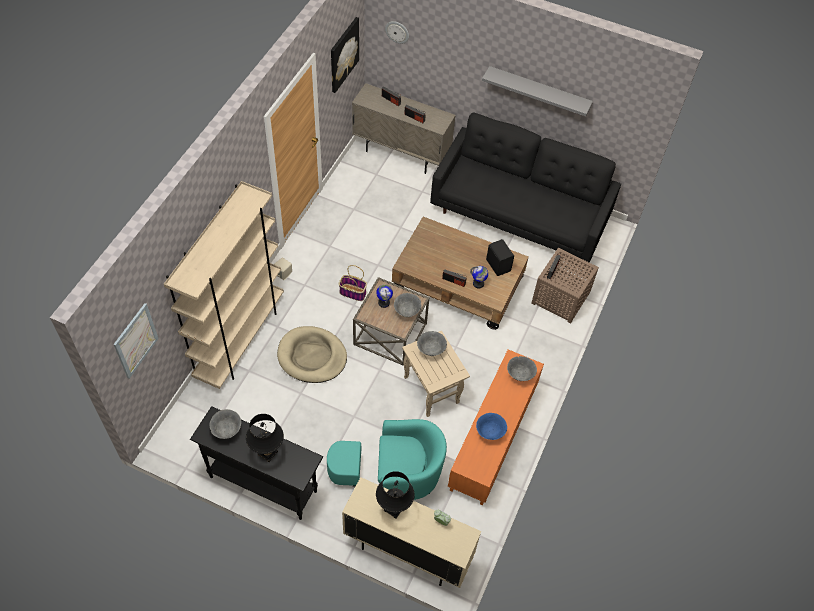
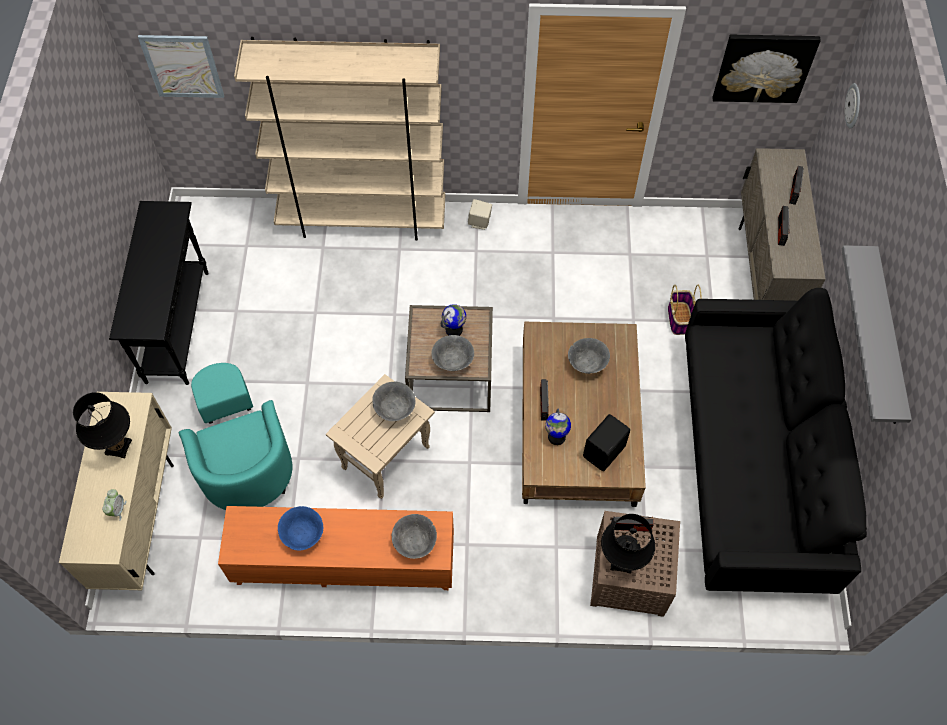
camera: 70 degrees right, 5 degrees up
grey bowl [209,409,241,439] -> grey bowl moved to [568,338,610,374]
black table lamp [246,414,284,462] -> black table lamp moved to [601,514,655,574]
beige dog bed [277,326,347,383] -> none
basket [339,265,367,301] -> basket moved to [668,285,702,335]

